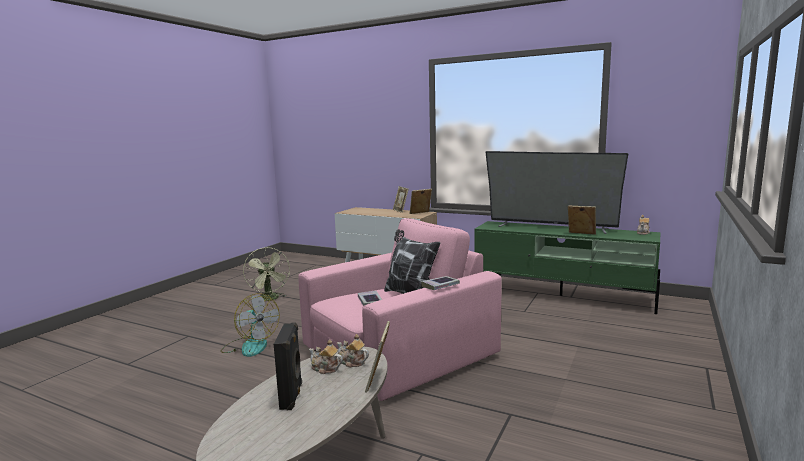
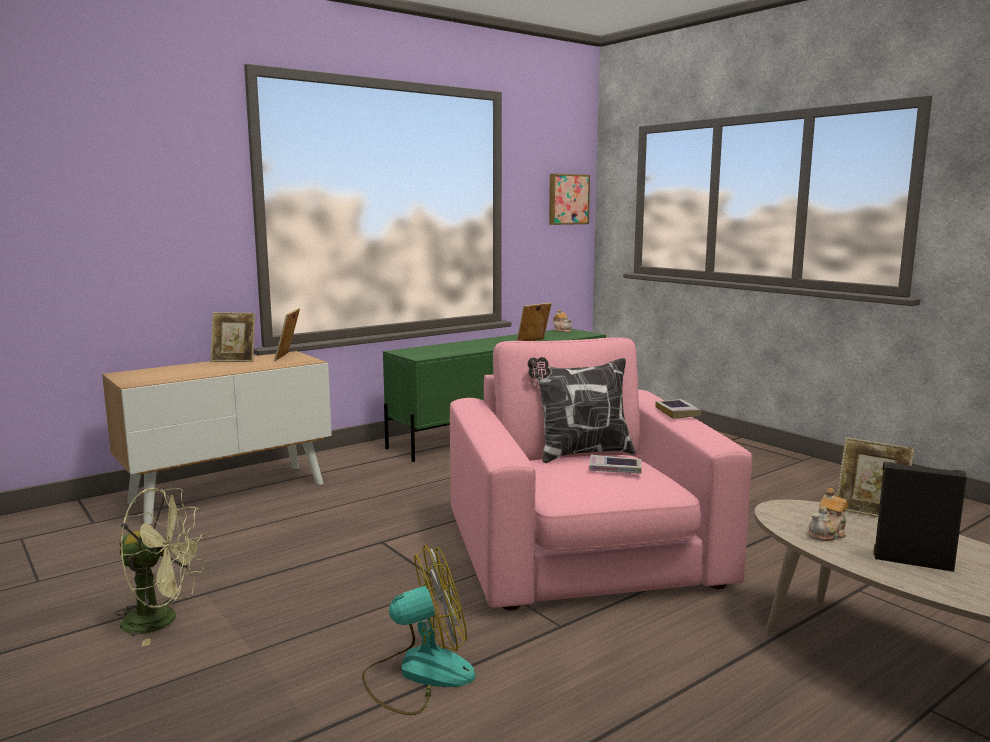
camera: 65 degrees left, 0 degrees up
teapot [337,334,369,368] -> none
television [485,151,628,234] -> none
none -> picture [549,174,590,225]

